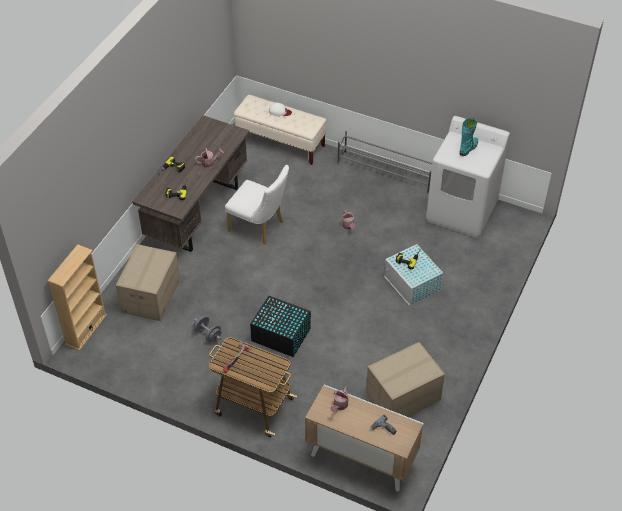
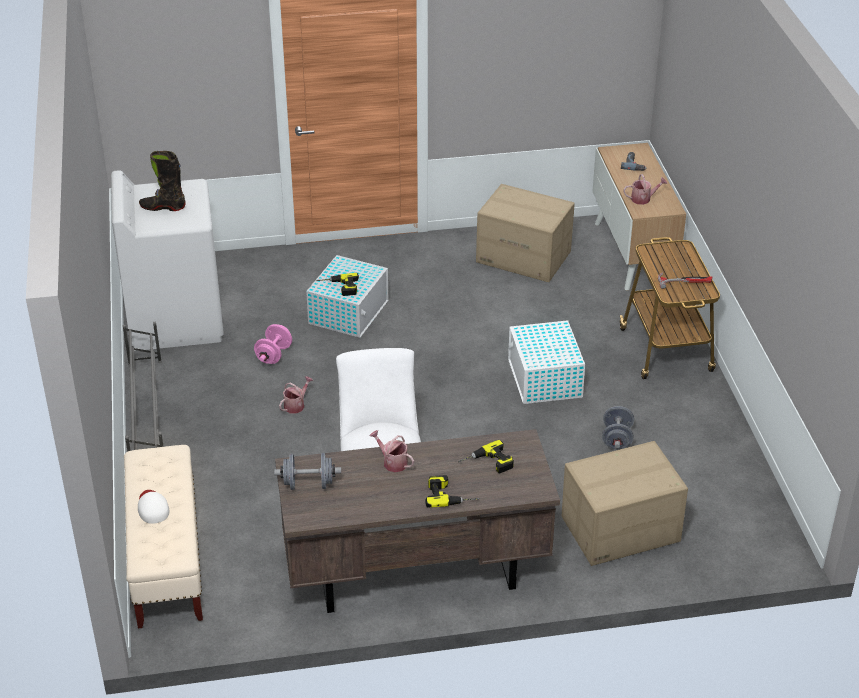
camera: 125 degrees left, 10 degrees down
beige bookcase [47,244,107,351] -> none
black storage box [250,296,311,357] -> white storage box [508,320,585,404]
turquoise boot [459,118,478,156] -> black boot [139,151,186,211]
none -> pink dumbbell [254,324,292,364]
none -> grey dumbbell [274,453,341,490]

